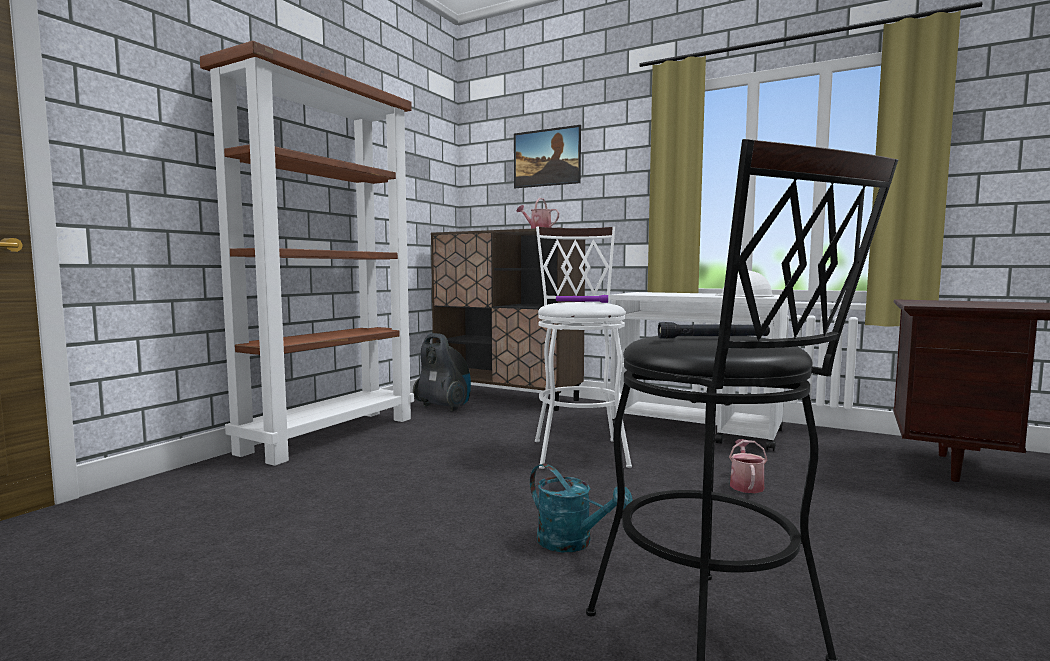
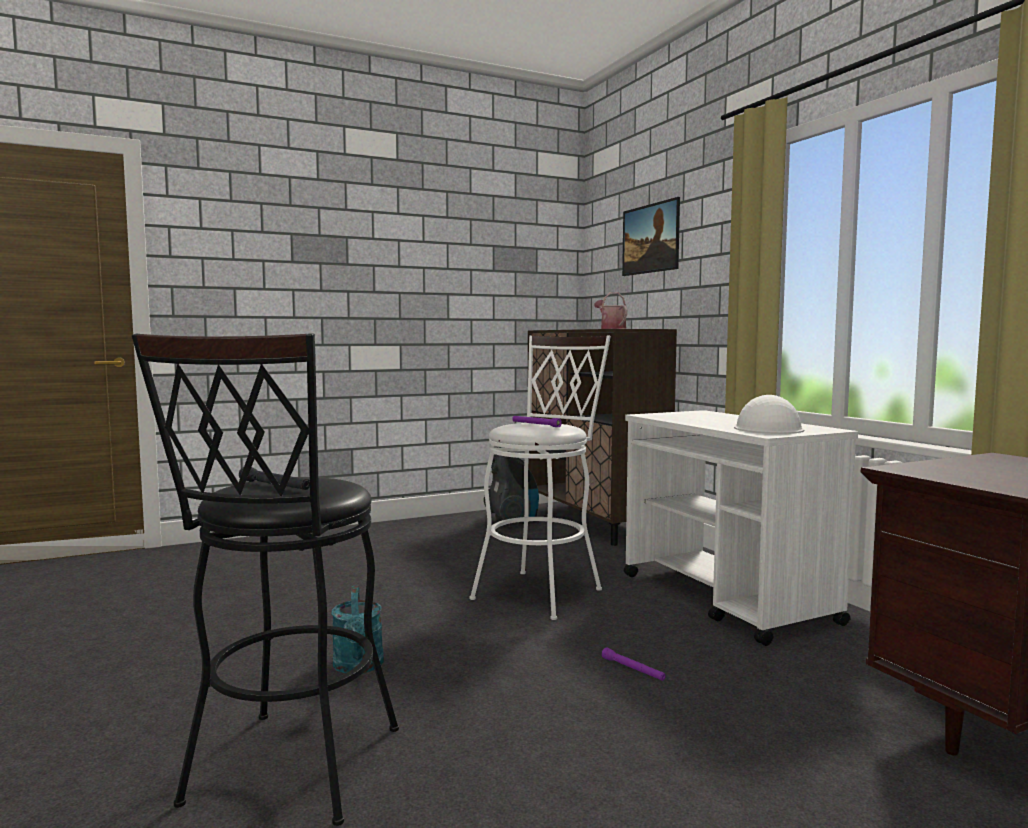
camera: 35 degrees right, 0 degrees up
brown bookcase [200,41,414,466] -> none
watering can [729,439,768,493] -> purple flashlight [602,647,666,681]

